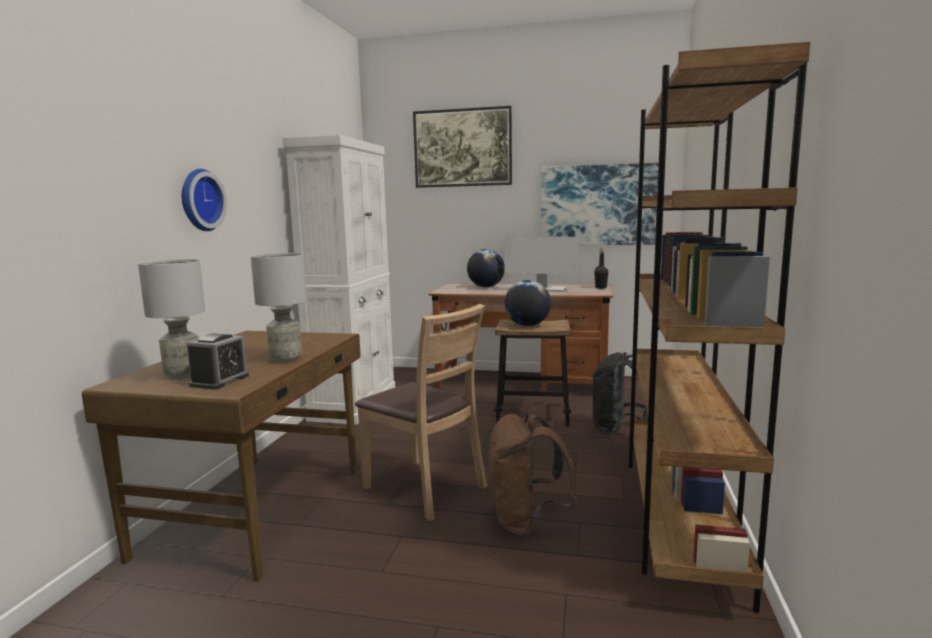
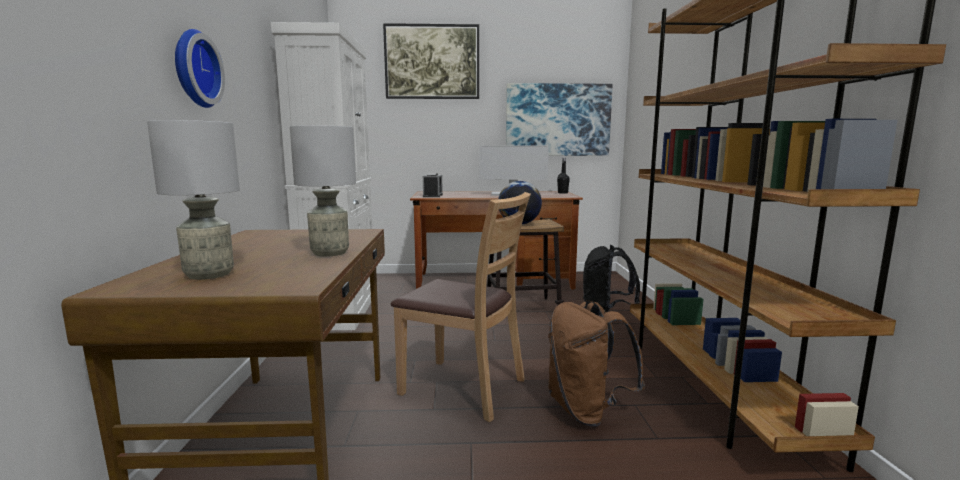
camera: 15 degrees left, 0 degrees up
alarm clock [187,333,249,390] -> alarm clock moved to [423,173,443,197]
globe [467,249,504,287] -> none

